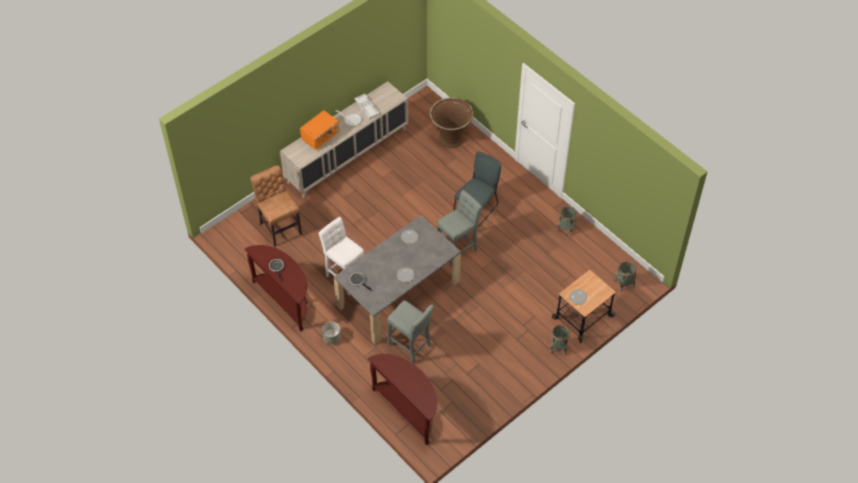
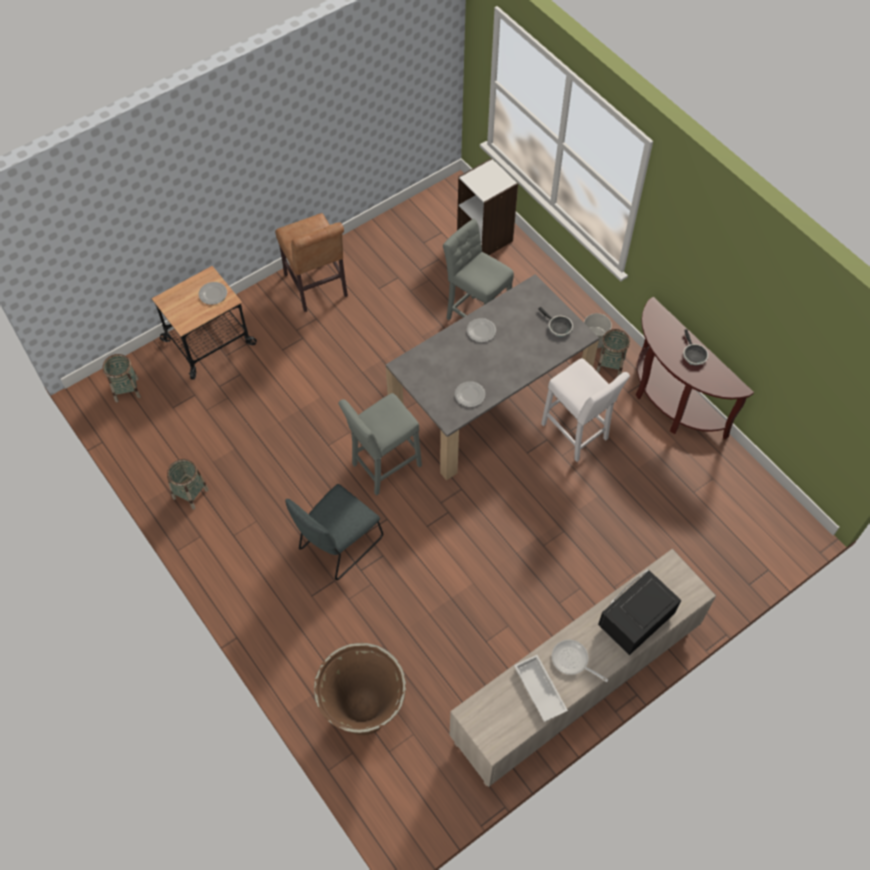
camera: 175 degrees left, 5 degrees up
brown chair [250,165,302,247] -> brown chair moved to [275,213,348,312]
orange microwave [300,110,339,150] -> black microwave [598,570,681,655]
brown console table [368,354,437,445] -> white bookcase [457,158,518,255]
basket [550,325,570,355] -> basket moved to [596,329,630,377]

